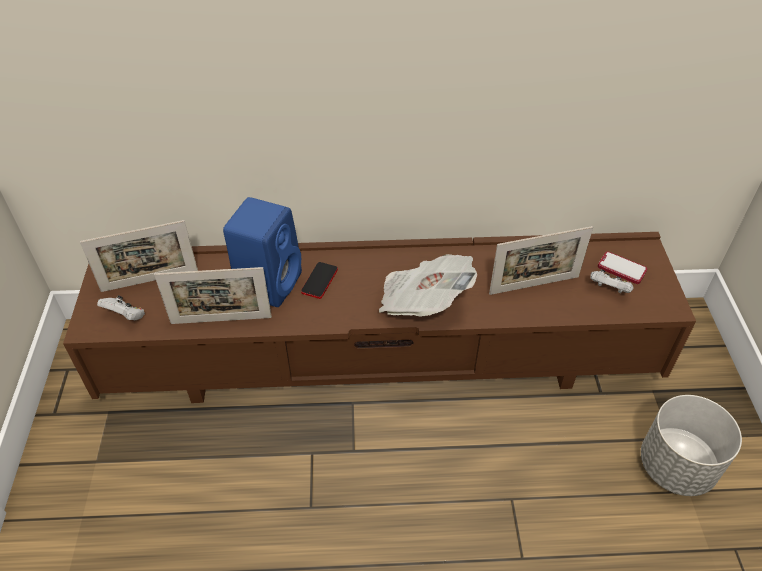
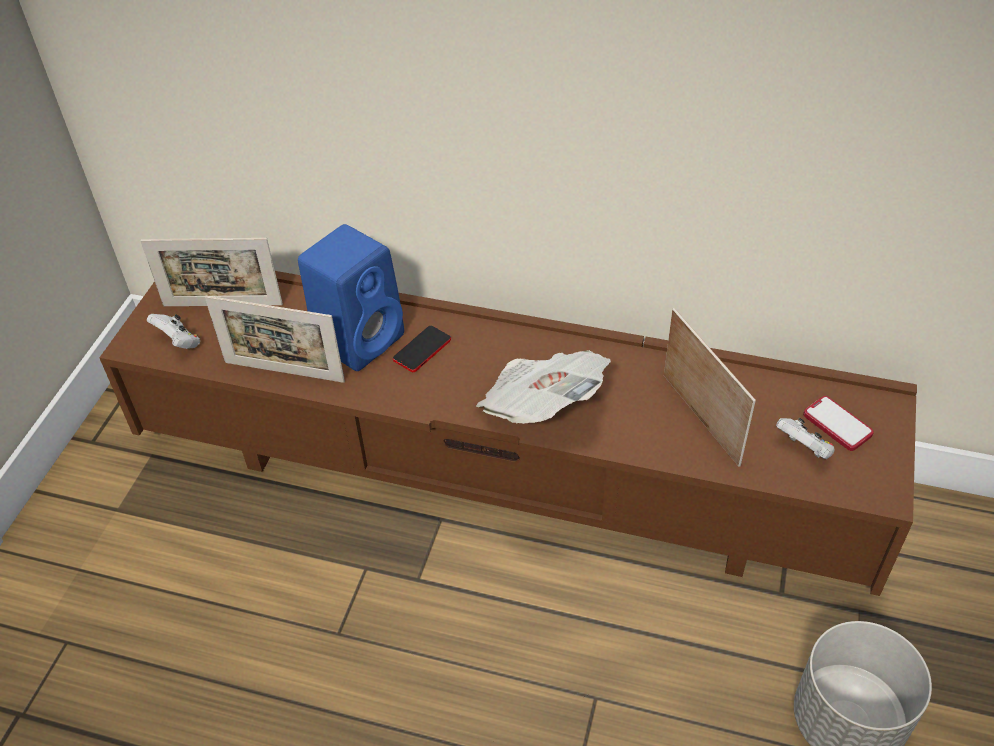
camera: 20 degrees right, 0 degrees up
picture frame [489,226,593,295] -> picture frame turned 120 degrees counterclockwise [664,308,756,467]

